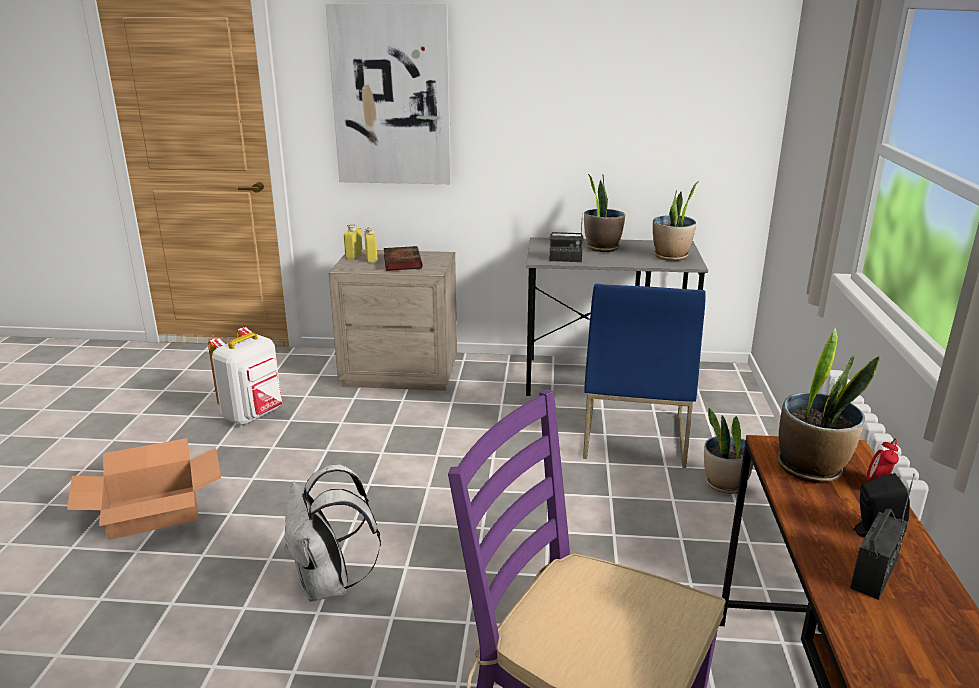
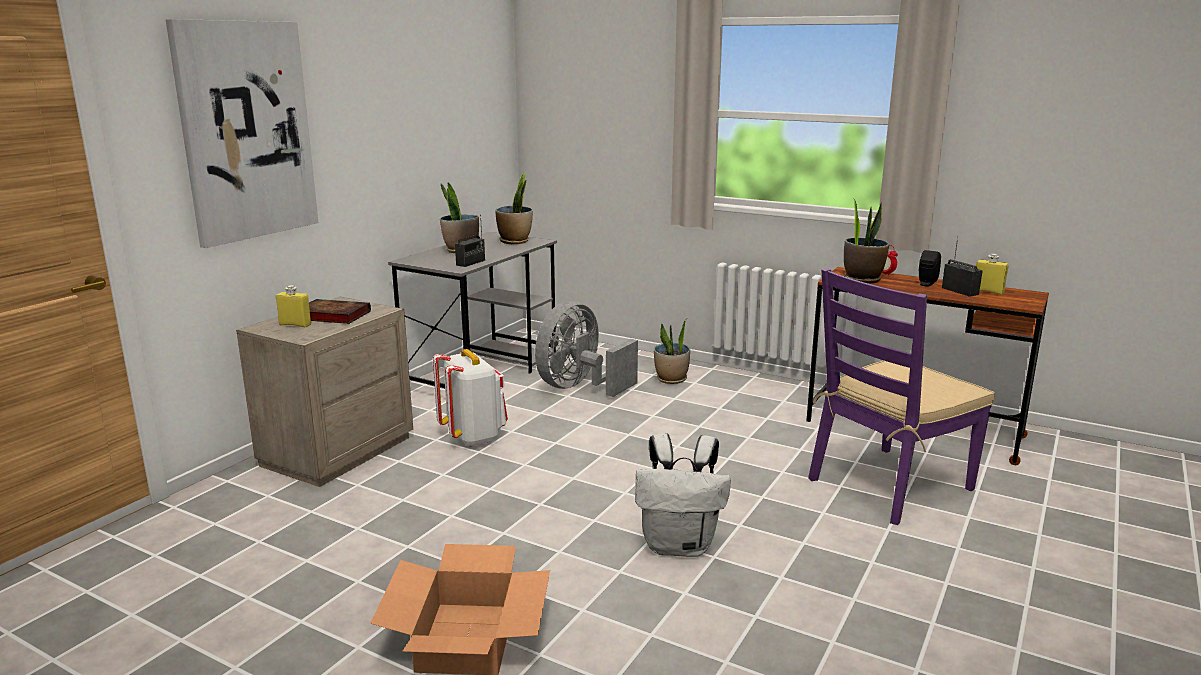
camera: 65 degrees left, 5 degrees down
white backpack [208,327,283,425] -> white backpack moved to [433,349,508,447]
yellow bottle [344,223,363,259] -> yellow bottle moved to [976,254,1009,295]
blue chair [583,284,706,468] -> grey fan [535,301,638,397]

